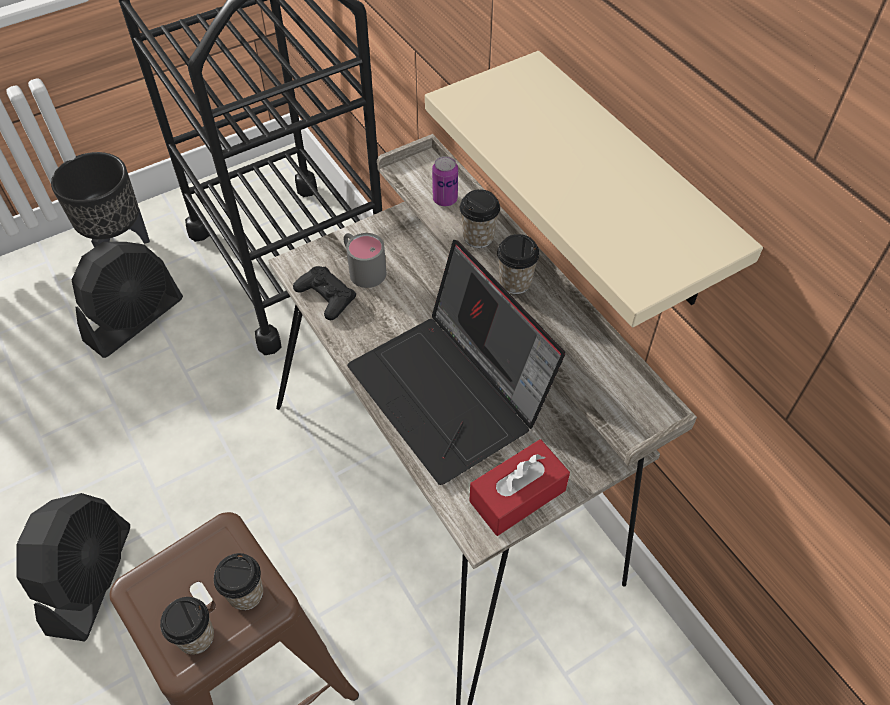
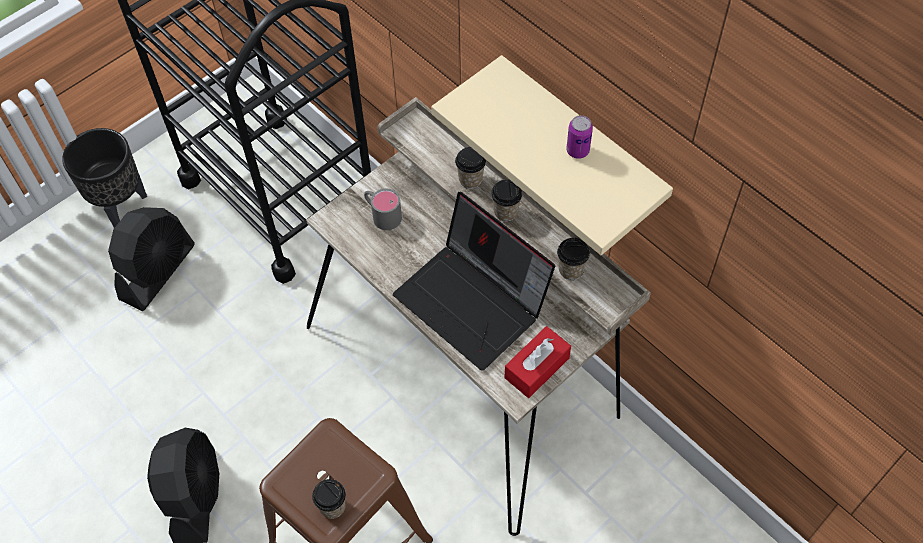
camera: 10 degrees left, 5 degrees up
cup [214,553,263,610] -> cup moved to [557,238,590,280]
black game controller [293,266,356,320] -> none
can [432,156,458,206] -> can moved to [566,115,593,159]

